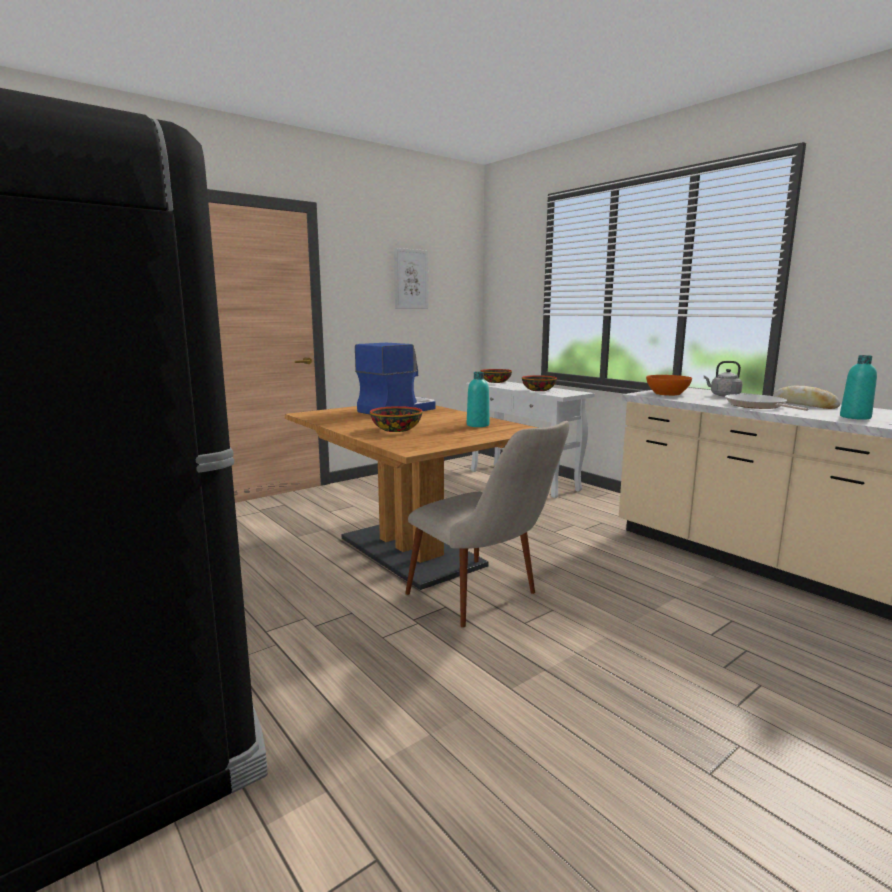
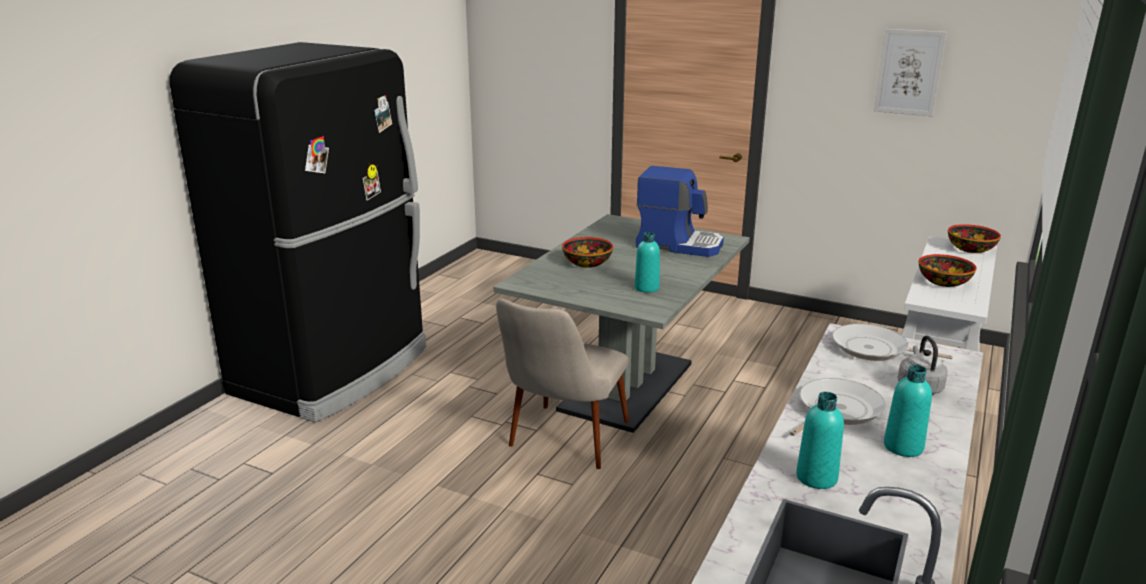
camera: 65 degrees right, 10 degrees up
brown dining table [285,405,538,590] -> grey dining table [494,214,750,433]
orange bowl [646,375,692,396] -> frying pan [832,324,953,361]
bread [773,386,840,409] -> turquoise bottle [884,365,932,457]

